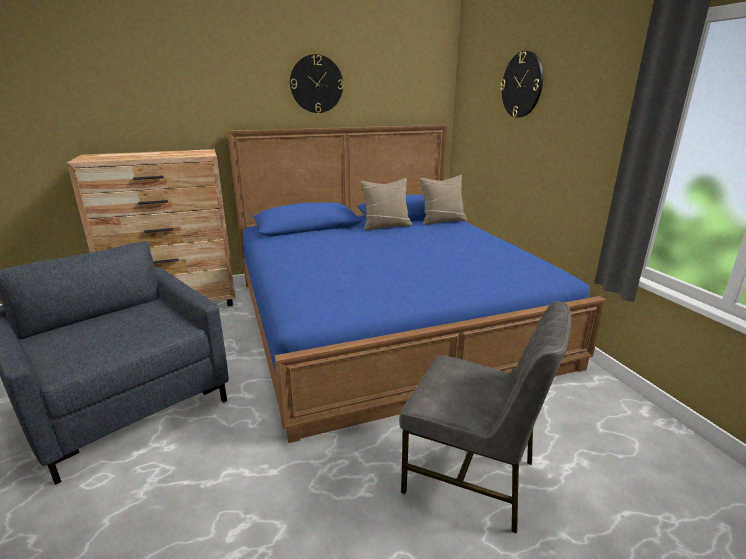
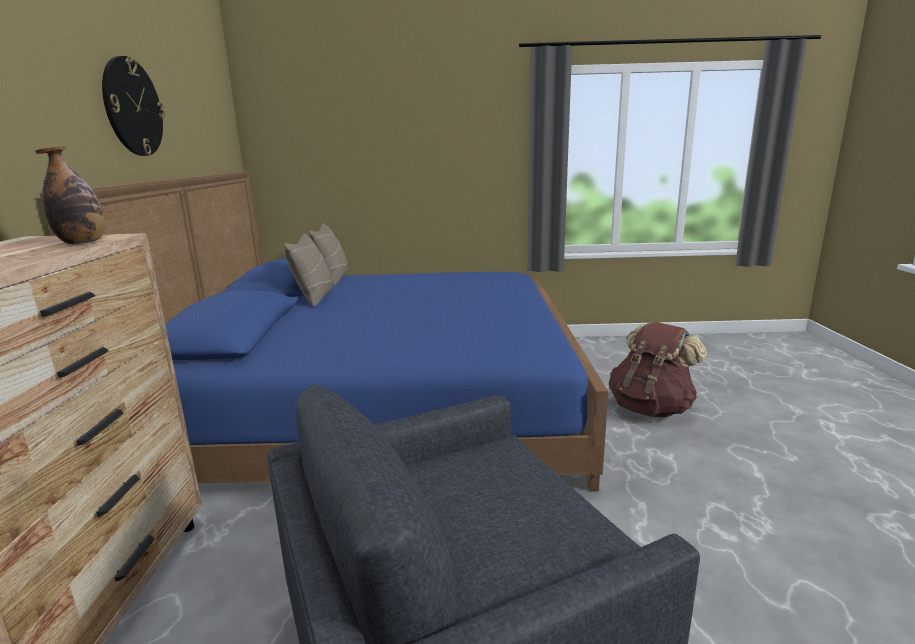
camera: 70 degrees left, 5 degrees down
grey chair [399,301,571,534] -> brown backpack [609,322,707,418]
wall clock [500,51,543,118] -> none
none -> bottle [35,146,105,245]

